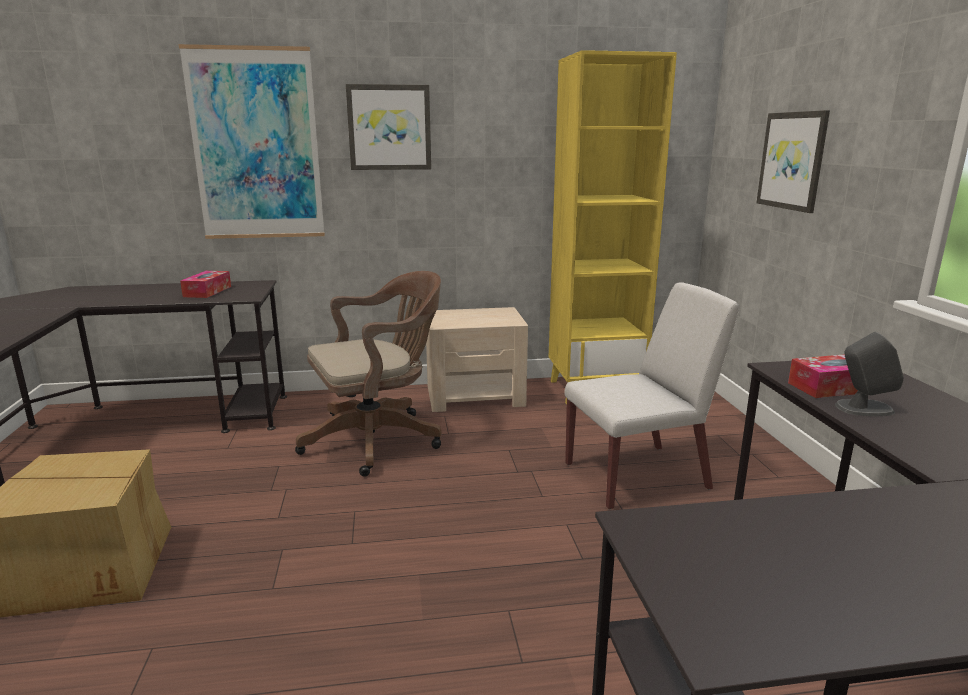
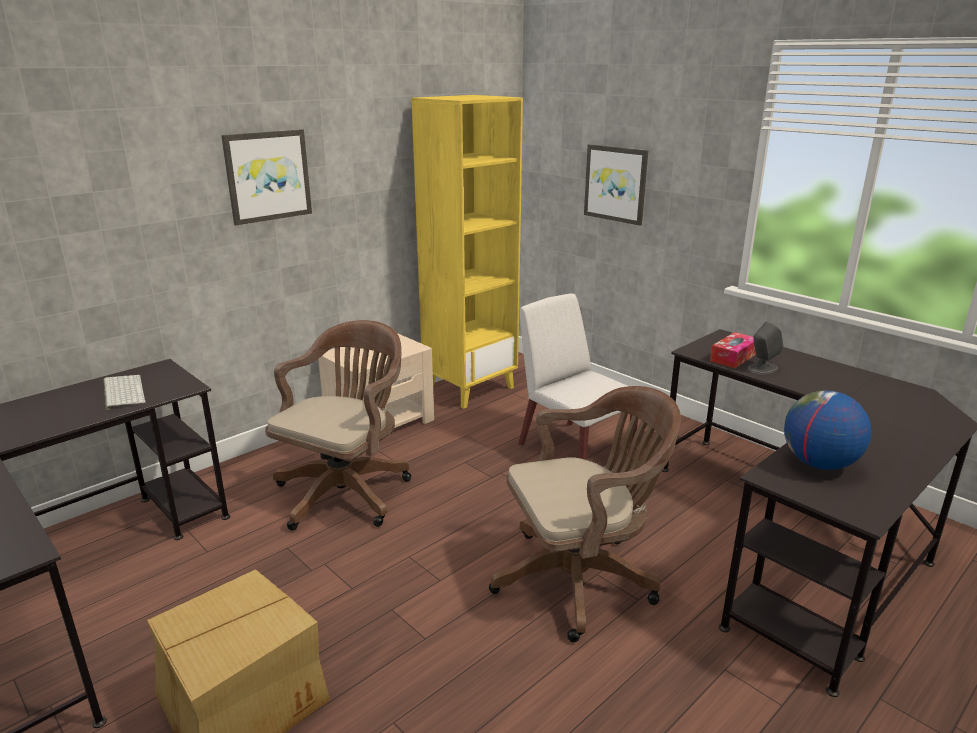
camera: 35 degrees left, 5 degrees up
picture [179,44,325,239] -> none
tissue box [180,271,231,298] -> keyboard [103,375,146,410]
white chair [564,282,739,510] -> white chair turned 75 degrees counterclockwise [518,293,638,460]
none -> brown office chair [489,386,681,642]
none -> globe [784,390,871,470]

